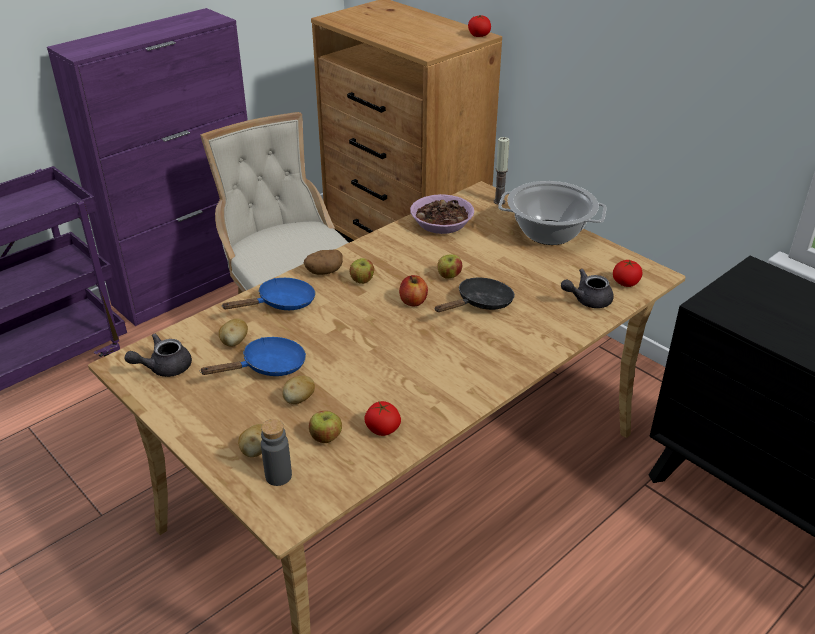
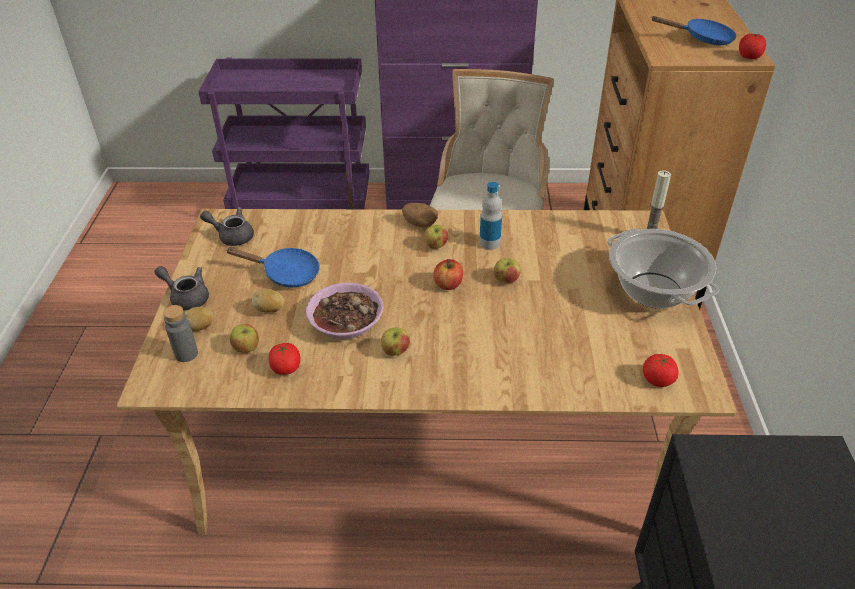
camera: 45 degrees right, 5 degrees up
potato [219,318,248,347] -> none
blue frying pan [221,278,315,310] -> blue frying pan moved to [652,16,737,45]
bowl [410,194,474,234] -> bowl moved to [306,283,383,339]
black frying pan [434,278,515,312] -> none
grey teapot [561,269,614,308] -> grey teapot moved to [154,266,209,310]
none -> apple [381,328,410,356]
none -> bottle [479,182,502,250]

